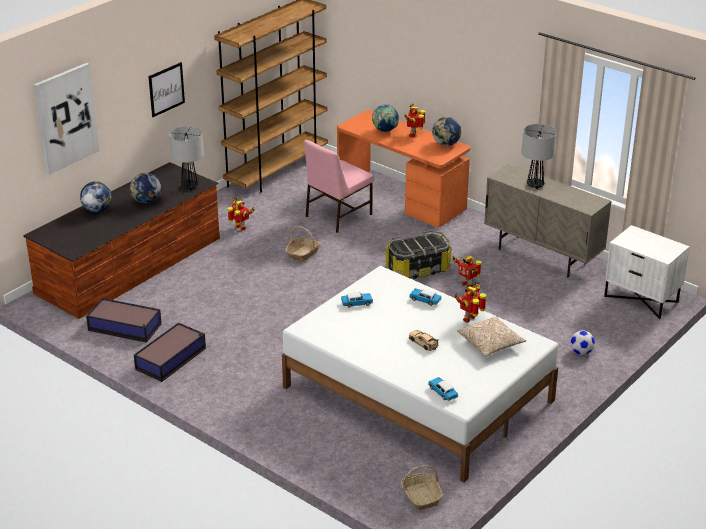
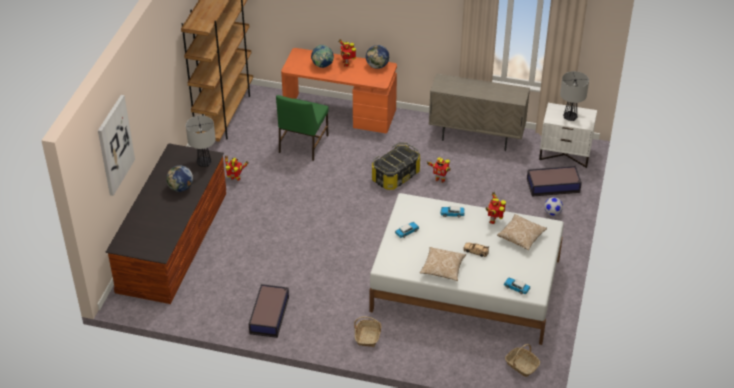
camera: 25 degrees left, 10 degrees up
globe [80,181,112,212] -> none
storage box [86,298,162,343] -> storage box moved to [527,166,582,197]
picture [148,62,185,117] -> none
basket [285,226,320,262] -> basket moved to [354,316,382,347]
pink chair [304,140,374,233] -> green chair [276,95,329,161]
table lamp [521,124,557,189] -> table lamp moved to [560,71,589,121]
none -> pillow [420,247,466,281]

